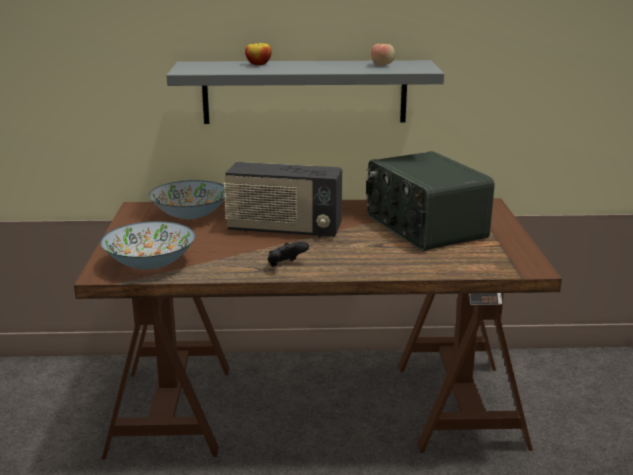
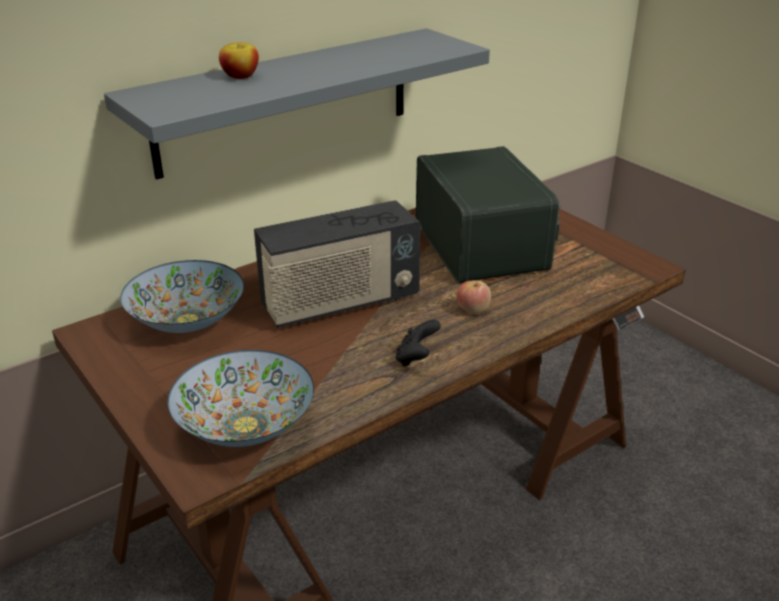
camera: 35 degrees left, 10 degrees up
radio [366,151,494,251] -> radio turned 135 degrees counterclockwise [416,146,561,283]
apple [371,44,395,66] -> apple moved to [457,280,491,314]

